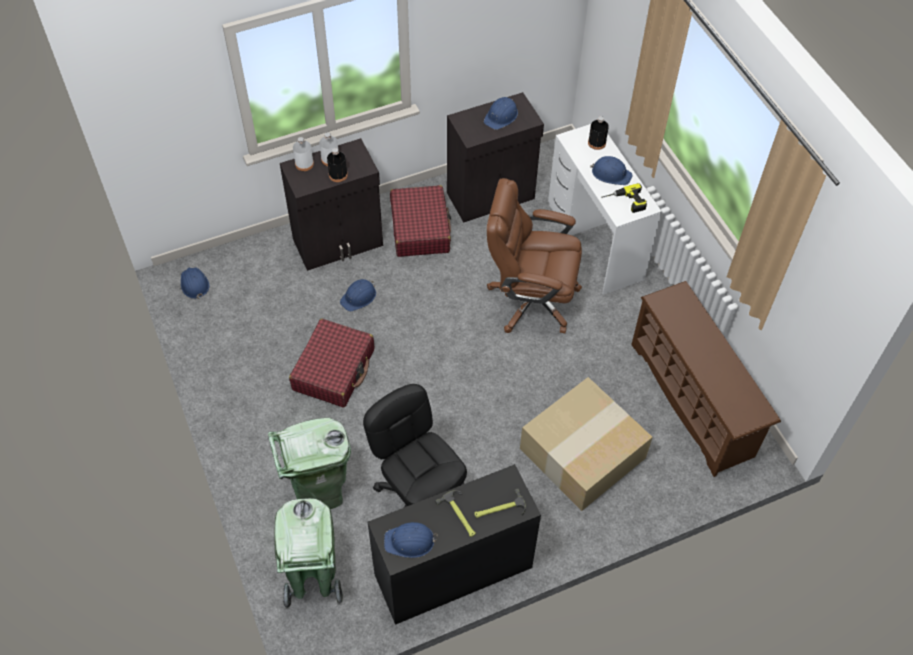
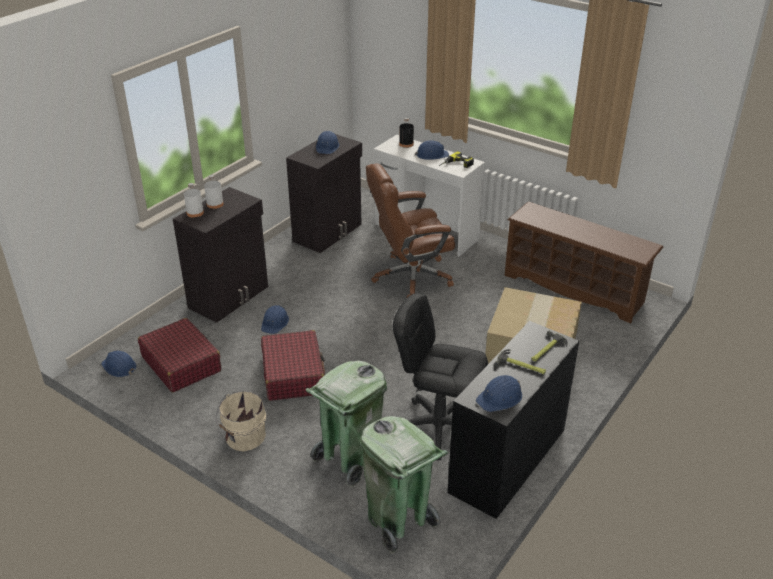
camera: 30 degrees left, 20 degrees down
black bottle [327,148,348,182] -> none
red suitcase [390,185,451,257] -> red suitcase moved to [138,318,221,392]
none -> beige bucket [215,391,266,451]

